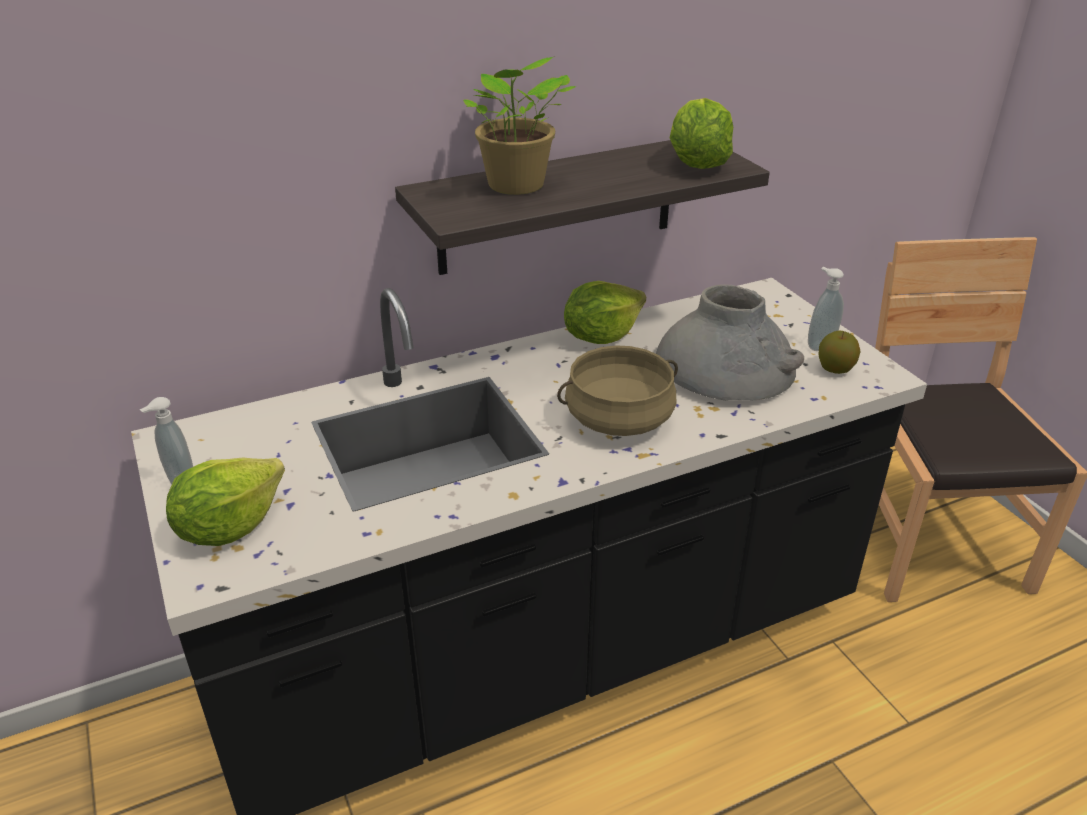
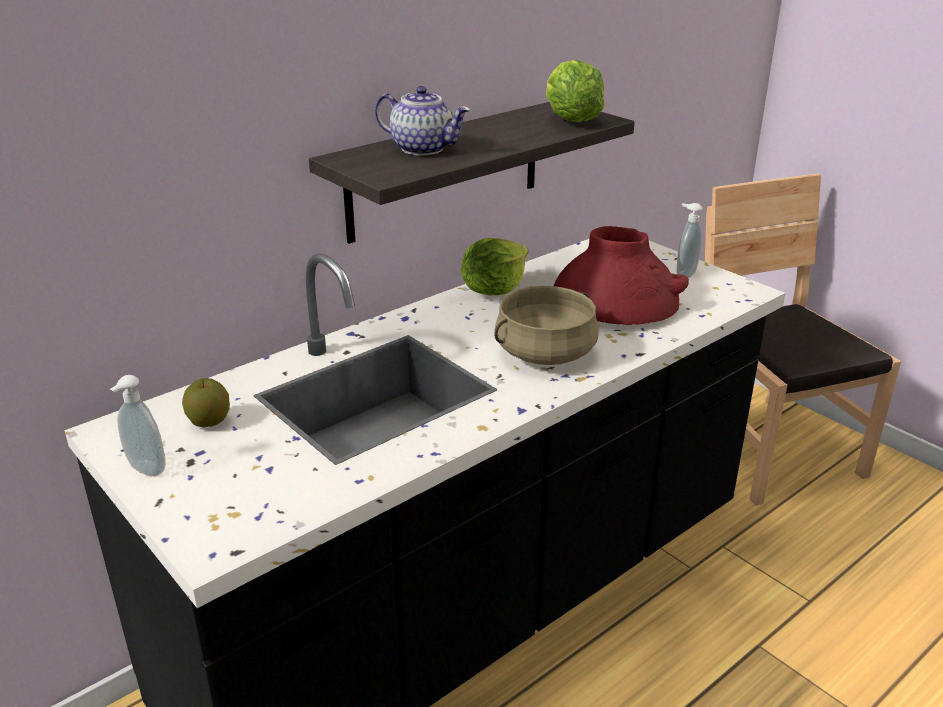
camera: 15 degrees left, 5 degrees down
lettuce [166,457,285,546] -> none
potted plant [463,57,576,195] -> teapot [375,86,471,155]
grey vase [656,284,804,401] -> red vase [554,226,689,325]
apple [819,331,861,374] -> apple moved to [182,378,230,427]

